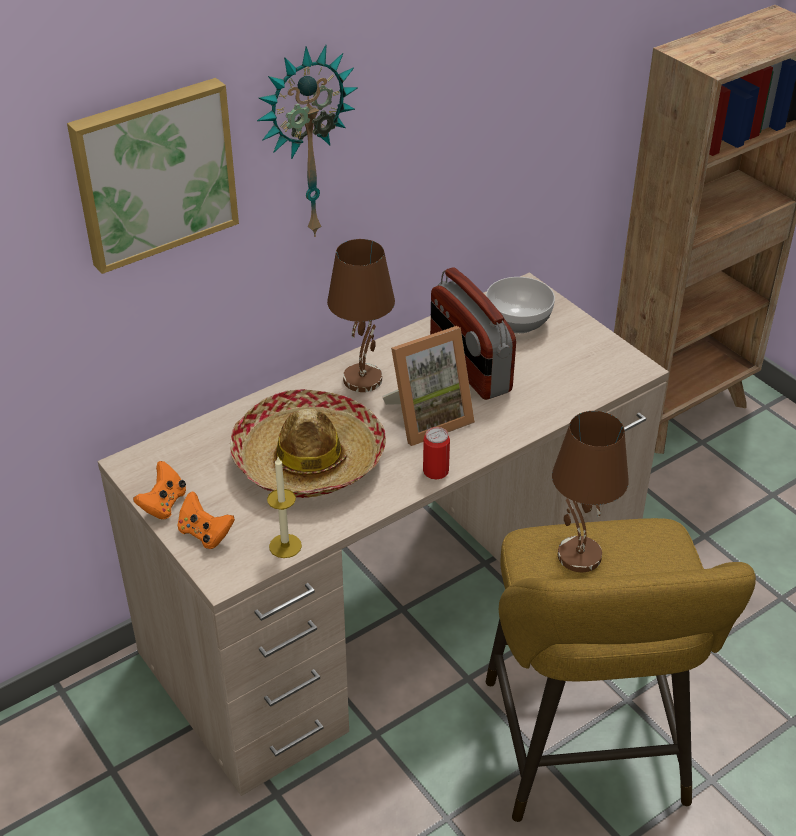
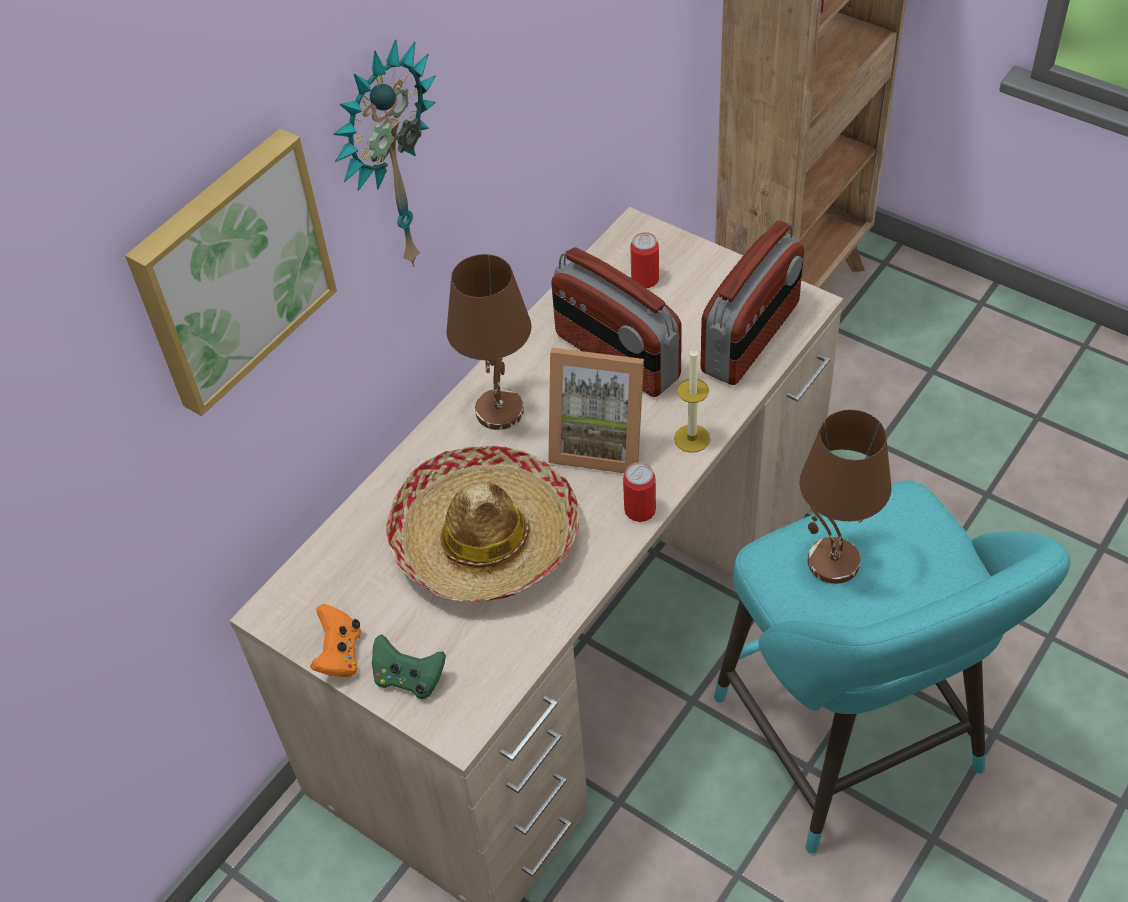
camera: 15 degrees left, 10 degrees up
orange game controller [178,492,235,549] -> green game controller [372,634,446,699]
candle [267,457,302,558] -> candle moved to [674,347,710,453]
picture frame [382,326,475,446] -> picture frame turned 60 degrees clockwise [548,348,644,473]
bowl [486,277,555,333] -> can [630,232,659,288]
yellow stool [486,518,756,822] -> turquoise stool [714,480,1070,853]
none -> radio [700,220,804,385]

